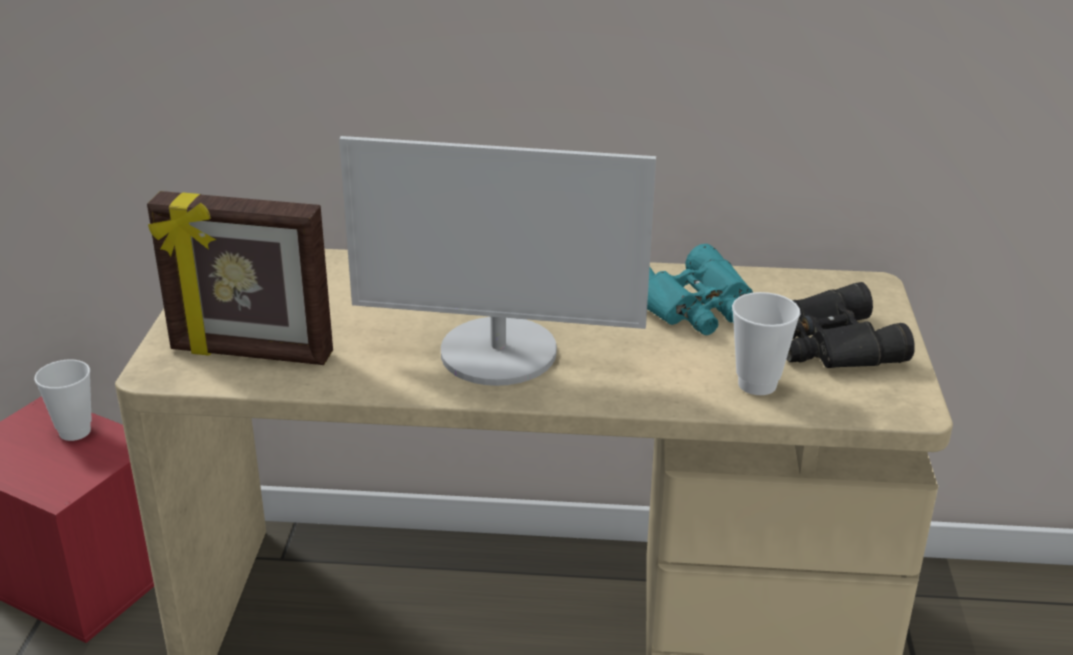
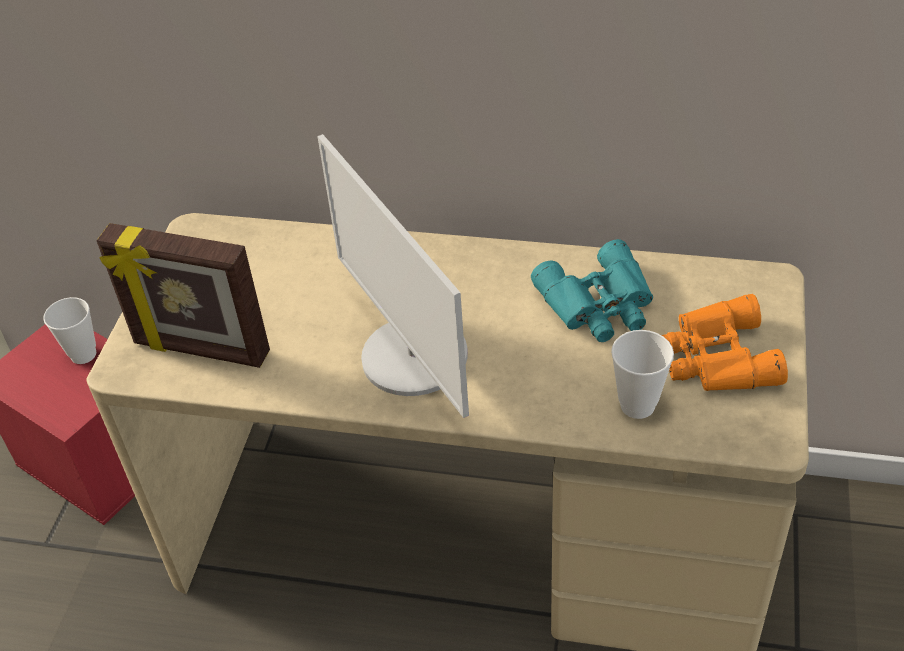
camera: 10 degrees right, 15 degrees up
monitor [339,136,656,386] -> monitor turned 45 degrees clockwise [317,134,469,418]
black binoculars [786,282,915,368] -> orange binoculars [662,294,788,391]

